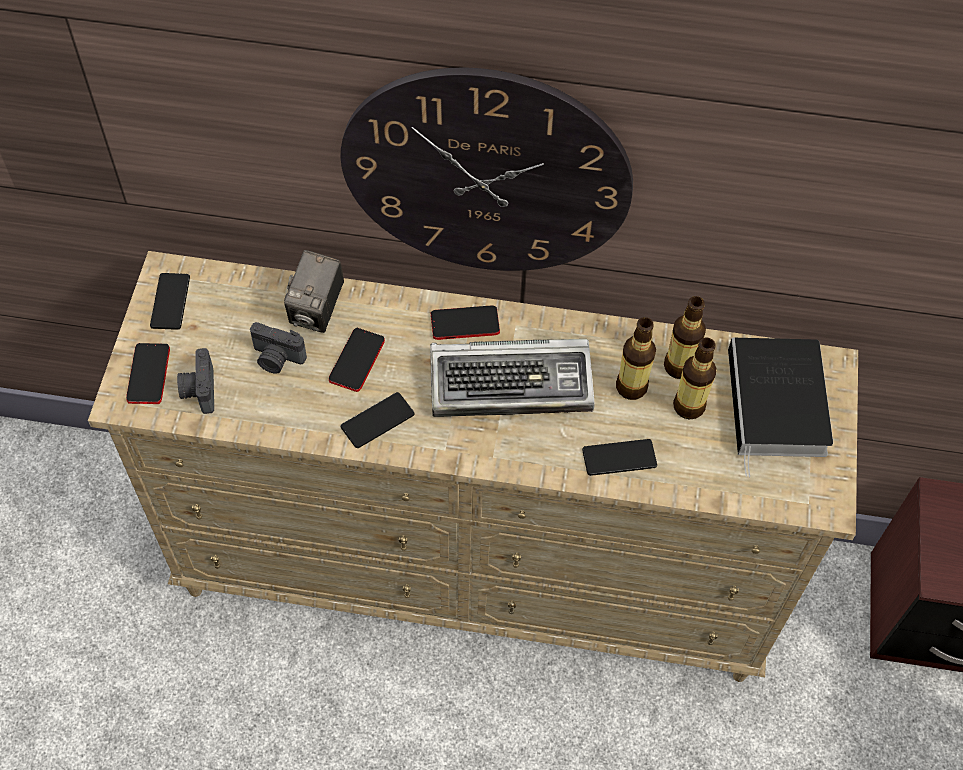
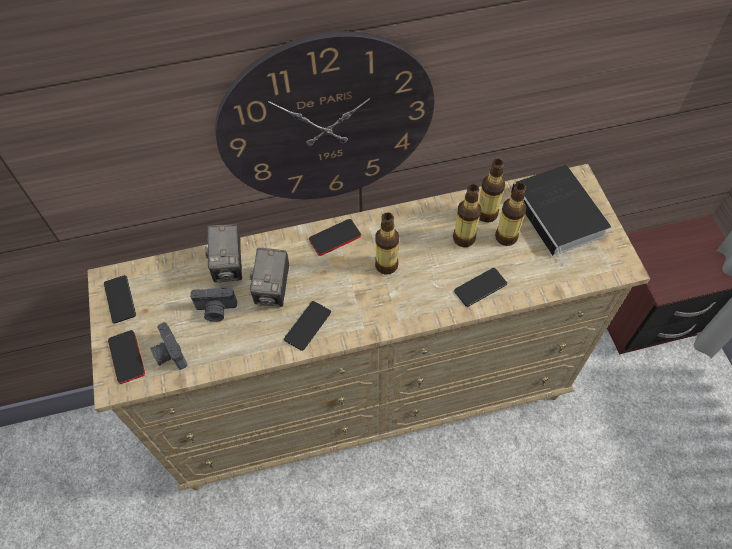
camera: 20 degrees left, 0 degrees up
phone [329,328,385,392] -> camera [250,248,289,307]
keyboard [430,339,595,417] -> bottle [375,212,399,275]

